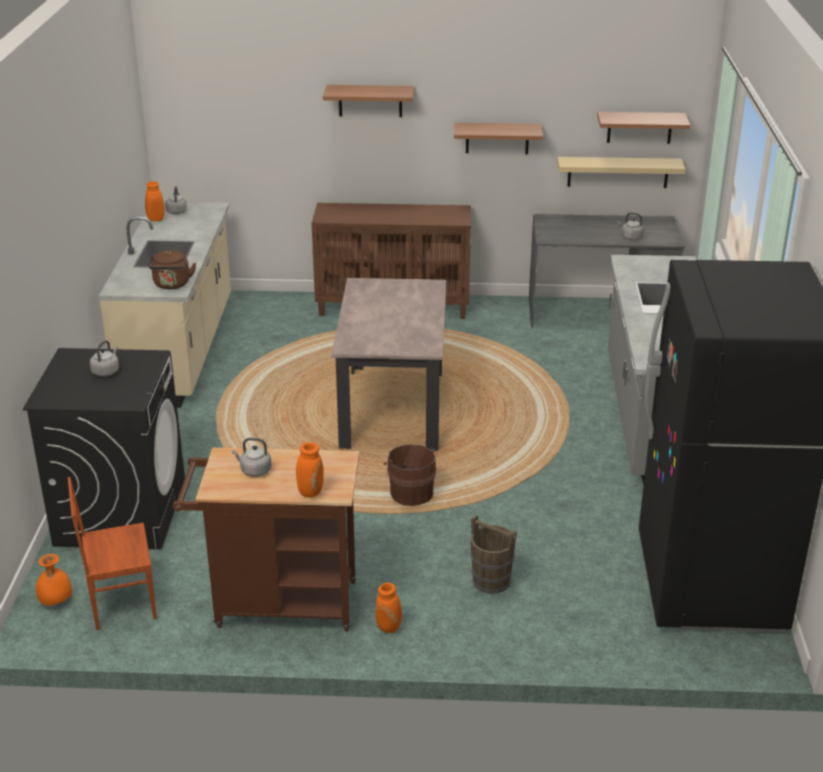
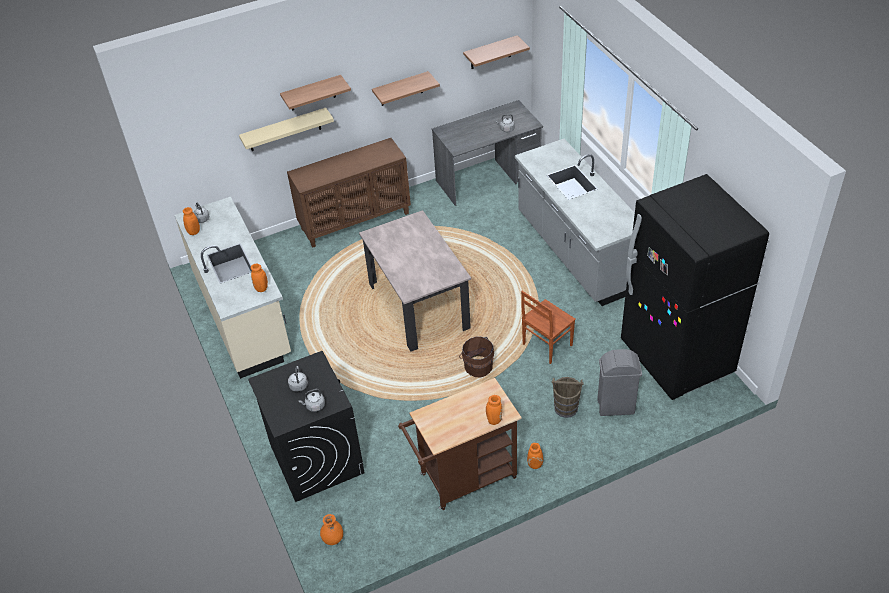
camera: 25 degrees left, 15 degrees up
brown chair [68,477,157,630] -> brown chair moved to [521,291,576,364]
brown kettle [148,250,196,289] -> orange vase [251,264,268,292]
grey kettle [232,438,272,477] -> grey kettle moved to [299,389,325,412]
beige shelf [557,157,685,188] -> beige shelf moved to [239,108,334,151]
none -> grey trash can [597,349,642,416]

